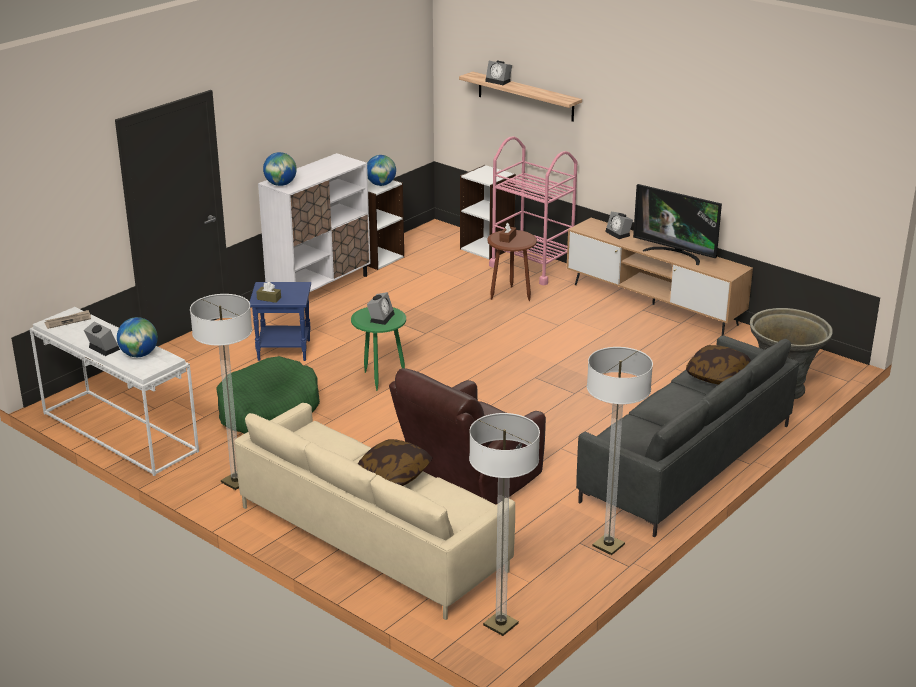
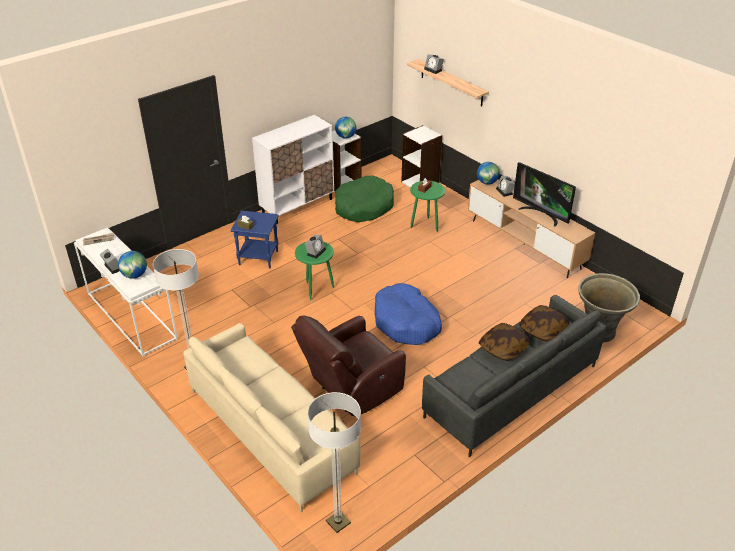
camera: 10 degrees right, 10 degrees up
green dog bed [216,356,320,434] -> green dog bed moved to [335,176,394,222]
globe [263,152,297,186] -> globe moved to [477,162,500,185]
pillow [357,439,433,486] -> pillow moved to [479,323,531,361]
brown side table [488,230,537,301] -> green side table [410,181,445,232]
pink cart [489,136,577,285] -> none
floor lamp [587,347,653,555] -> none
none -> blue dog bed [375,283,442,345]

